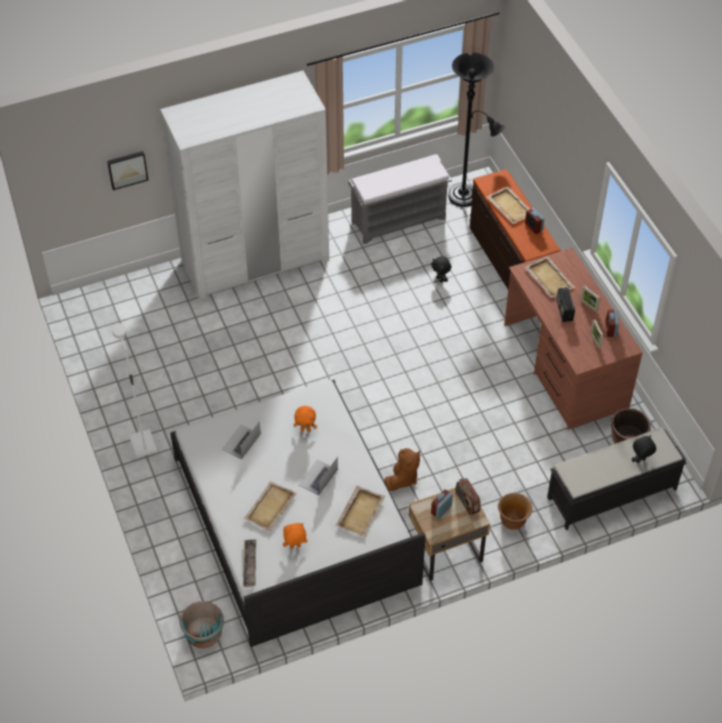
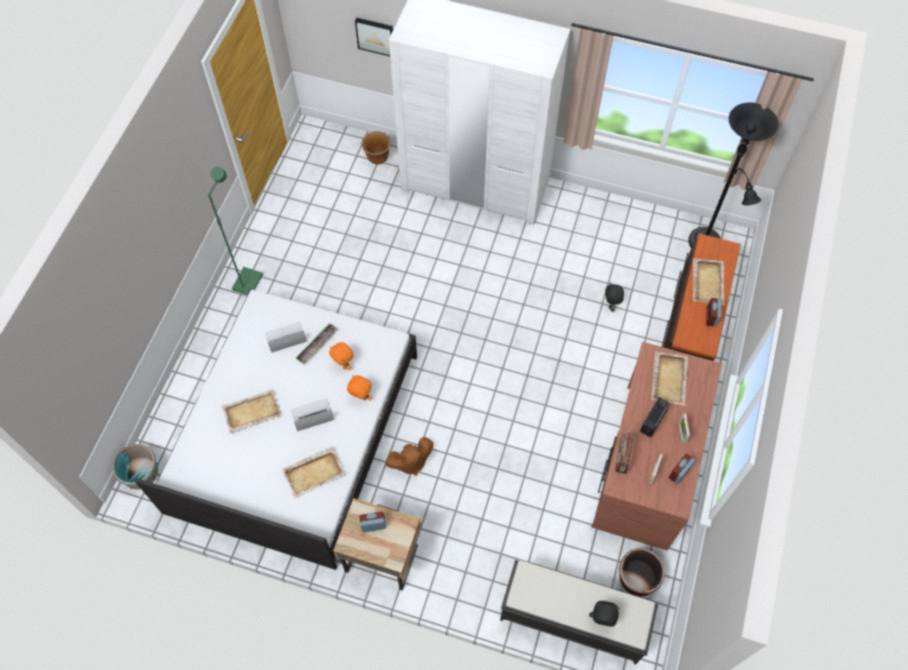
camera: 40 degrees right, 10 degrees up
white floor lamp [112,323,158,458] -> green floor lamp [208,167,263,295]
tray [243,539,256,587] -> tray moved to [295,323,338,365]
orange plush toy [283,523,308,549] -> orange plush toy moved to [347,375,372,401]
grey bench [348,154,452,244] -> none
radio [455,478,481,515] -> radio moved to [615,433,635,474]
brown planter [498,493,533,530] -> brown planter moved to [361,131,391,164]

